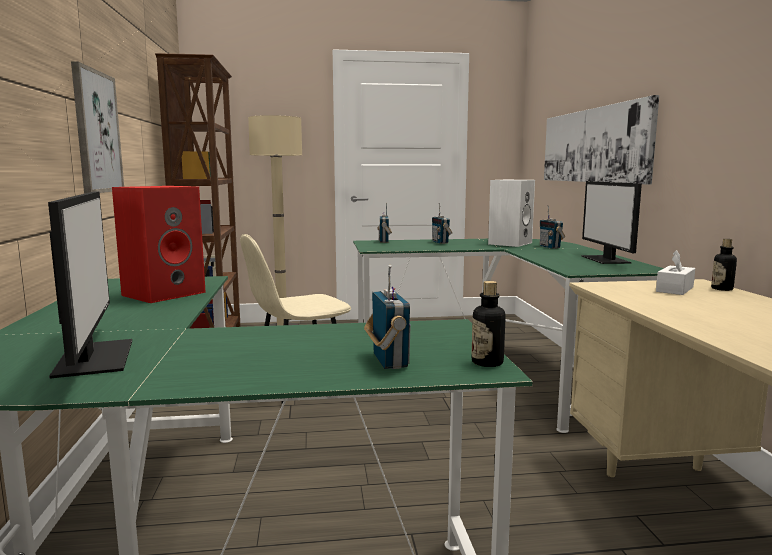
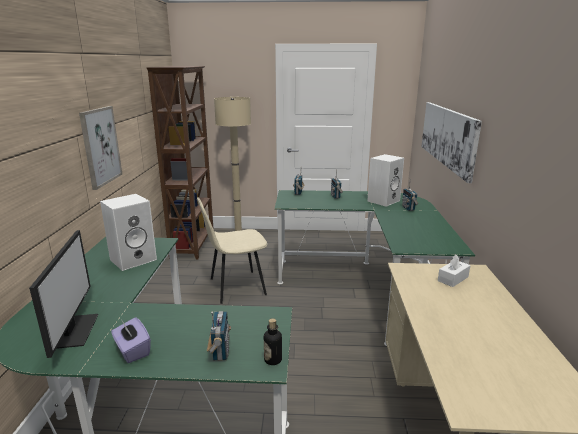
camera: 10 degrees right, 10 degrees up
red speaker [112,186,206,303] -> white speaker [100,194,157,271]
monitor [582,181,642,264] -> none
bottle [711,239,737,291] -> none
none -> purple tissue box [111,317,151,363]

